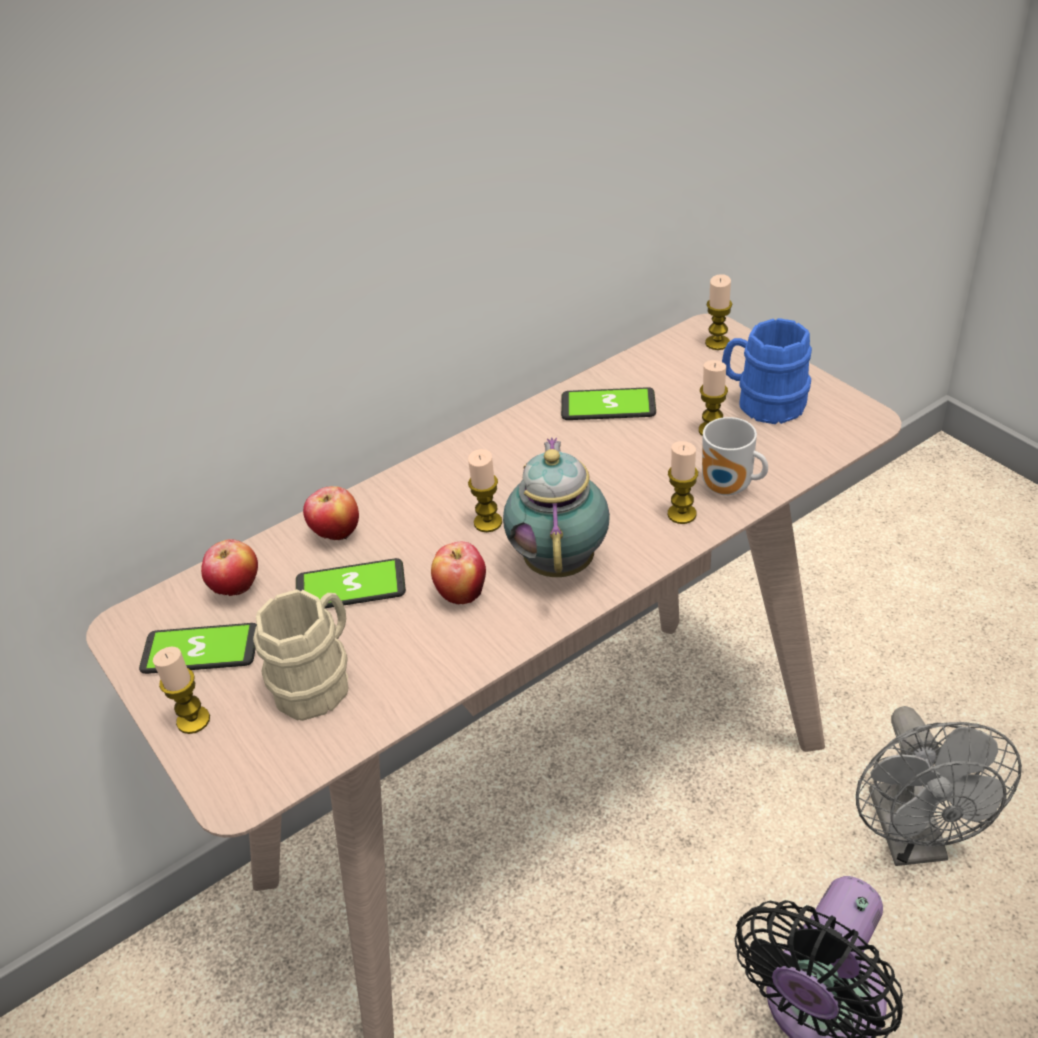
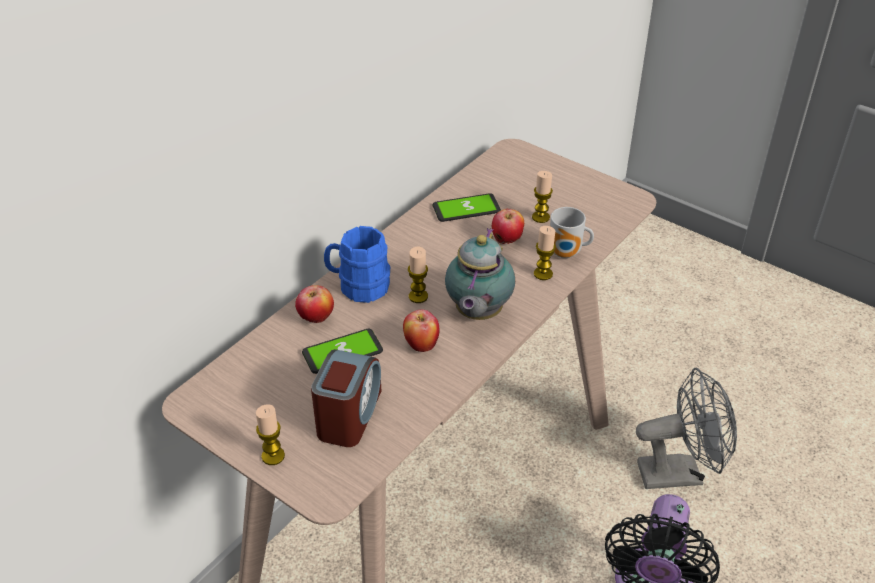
camera: 20 degrees left, 0 degrees up
phone [139,623,257,674] -> none
apple [201,539,258,596] -> apple moved to [492,209,524,244]
beige mug [253,589,349,721] -> alarm clock [311,349,381,447]
teapot [503,438,610,577] -> teapot turned 150 degrees counterclockwise [445,228,515,320]
candle [705,274,732,350] -> none
blue mug [722,318,812,424] -> blue mug moved to [324,226,390,303]
grey fan [856,706,1022,866] -> grey fan turned 75 degrees counterclockwise [636,368,737,489]

